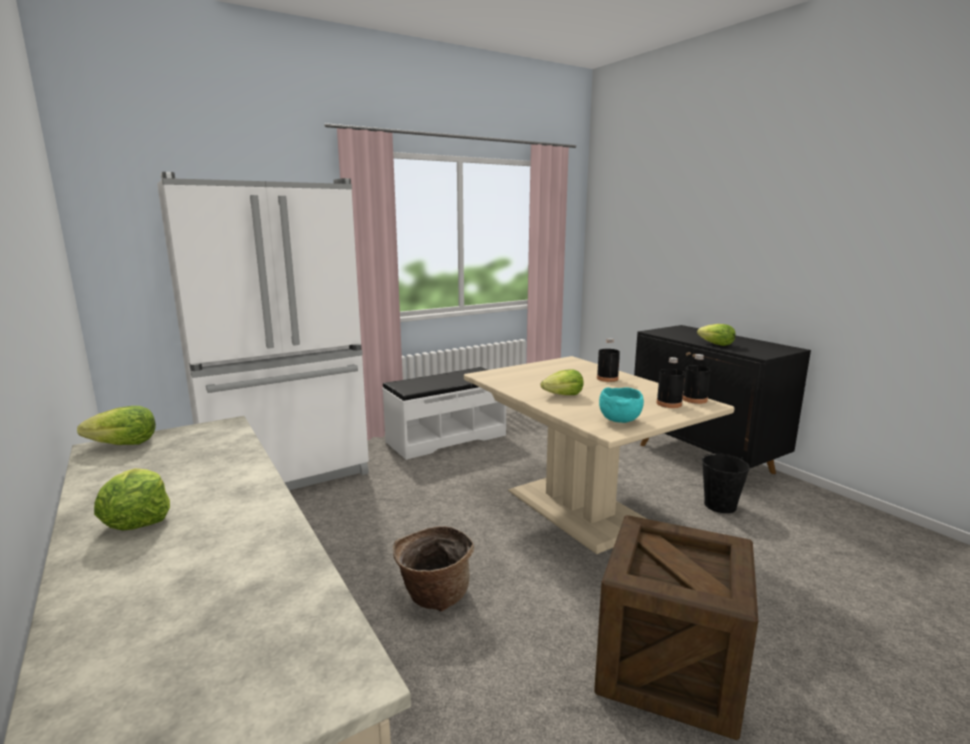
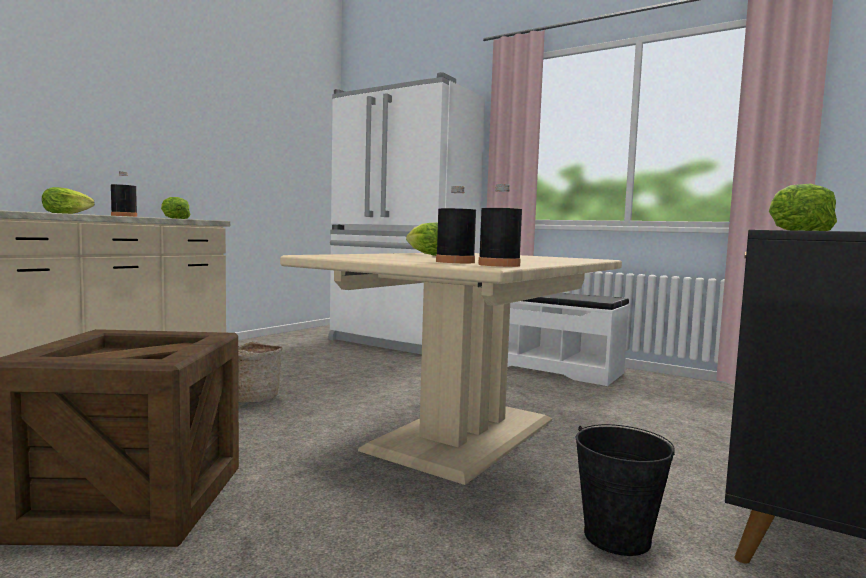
camera: 65 degrees right, 10 degrees down
black bottle [597,338,620,382] -> black bottle moved to [111,172,137,217]
turquoise bowl [599,388,644,423] -> none

